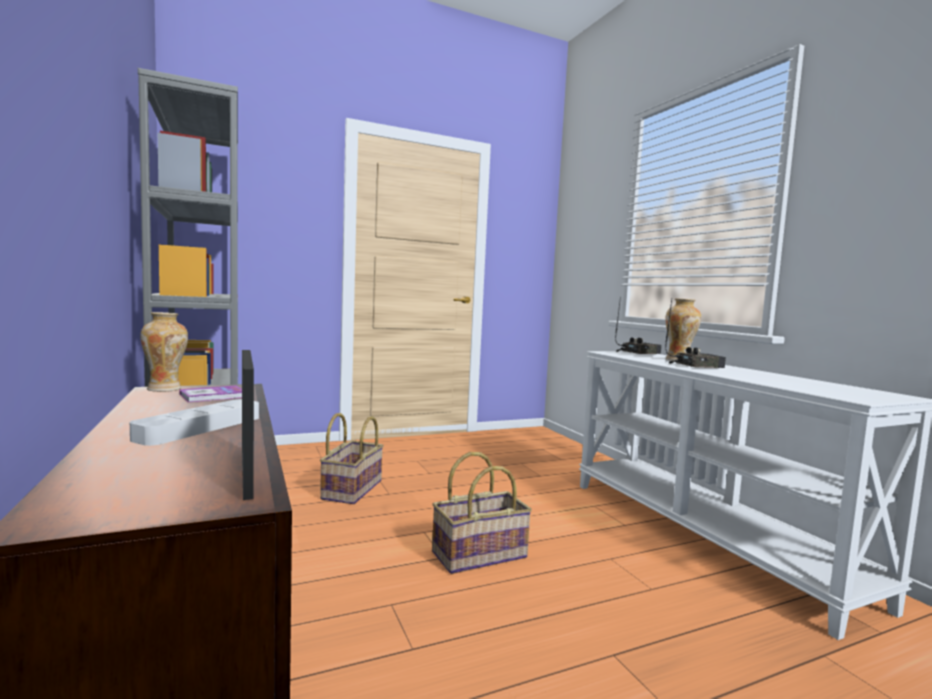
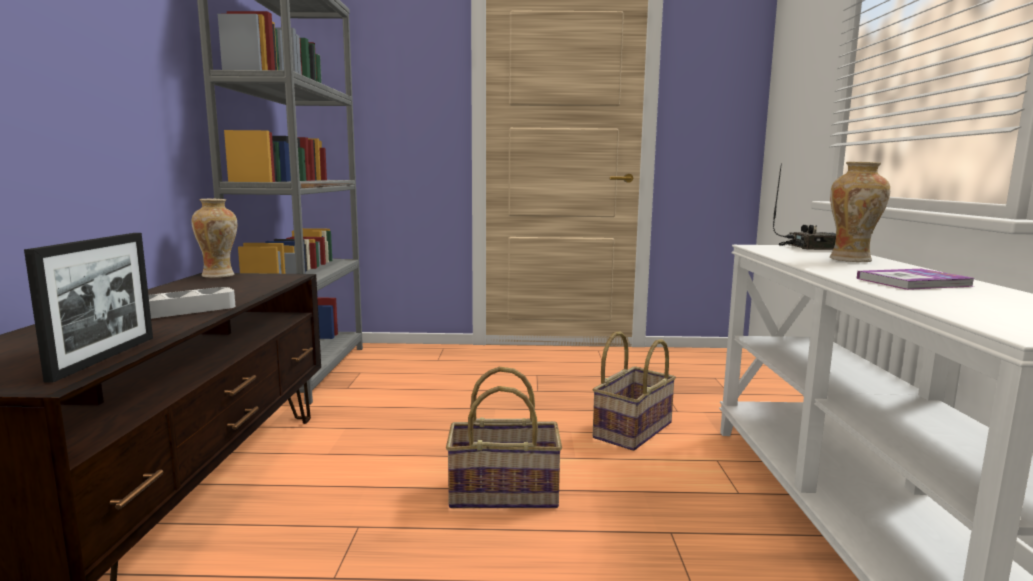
camera: 25 degrees right, 5 degrees up
book [180,385,242,402] -> book moved to [857,269,975,290]
basket [320,413,384,504] -> basket moved to [593,331,676,451]
radio [665,299,726,368] -> none

